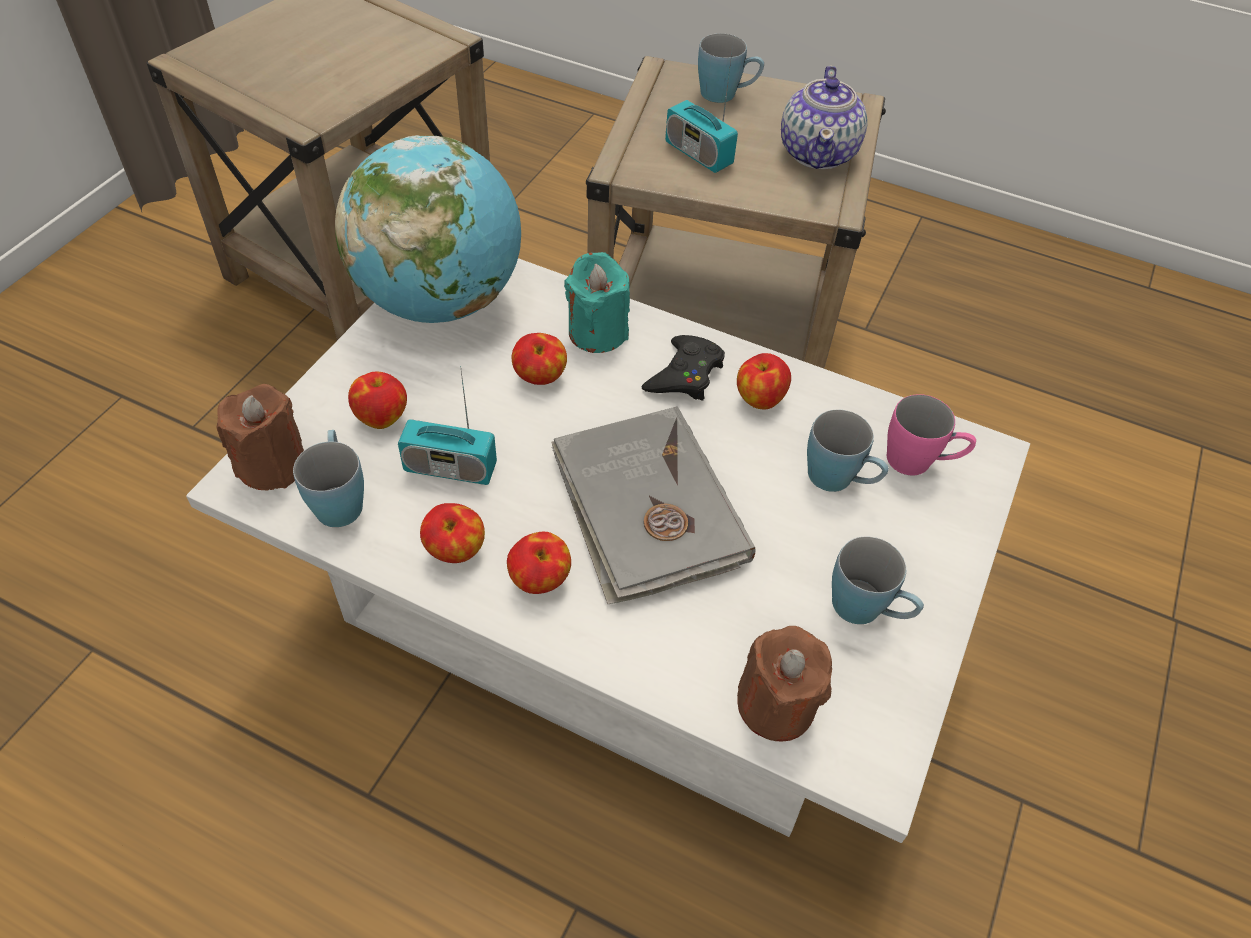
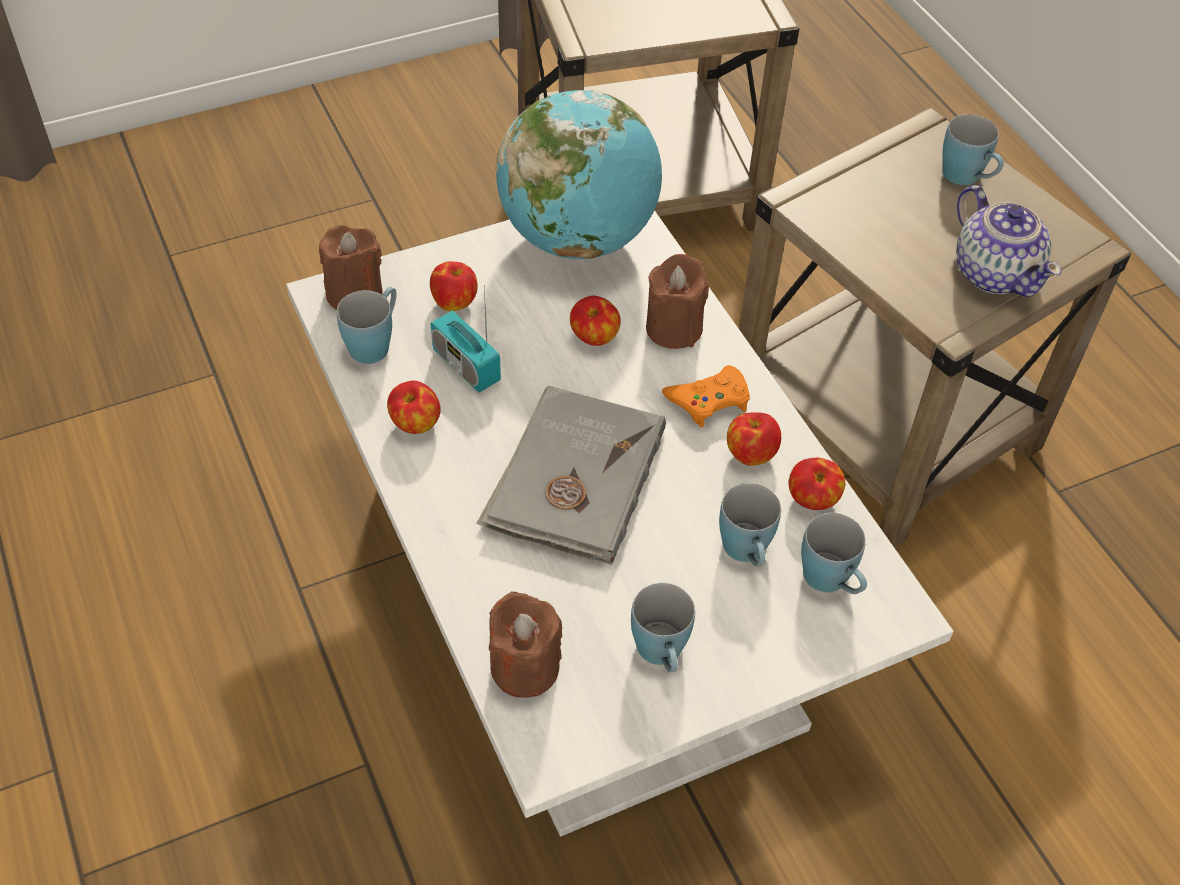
camera: 40 degrees right, 0 degrees up
apple [507,532,571,594] -> apple moved to [789,458,845,510]
turquoise candle [564,252,630,353] -> brown candle [646,254,709,349]
black game controller [642,335,725,401] -> orange game controller [662,365,750,428]
radio [665,53,738,173] -> none
teapot [781,65,867,169] -> teapot turned 75 degrees counterclockwise [956,185,1062,297]
pink mug [887,394,976,475] -> blue mug [801,513,867,594]

